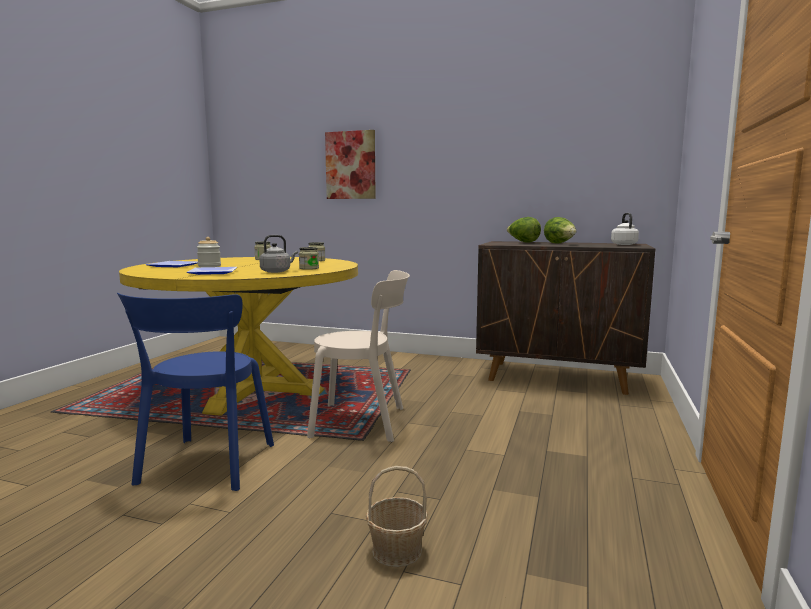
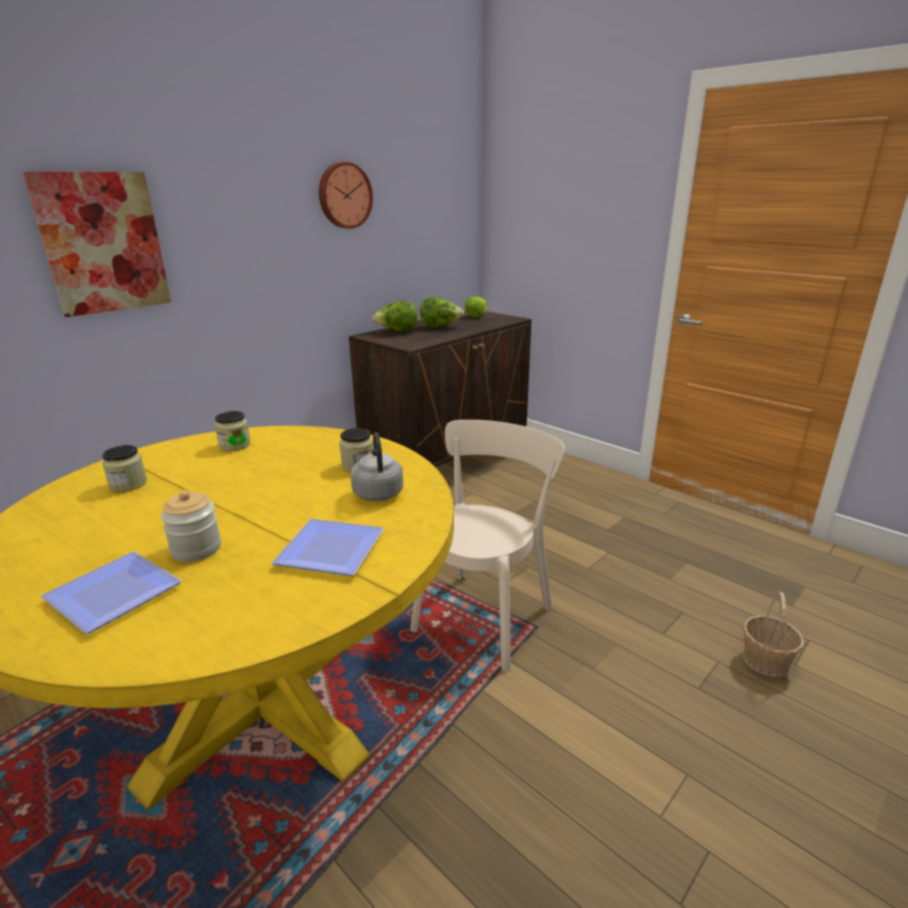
camera: 65 degrees left, 15 degrees up
blue chair [117,293,274,491] -> none
white kettle [611,213,639,245] -> lettuce [465,296,487,318]
none -> wall clock [319,162,373,229]

